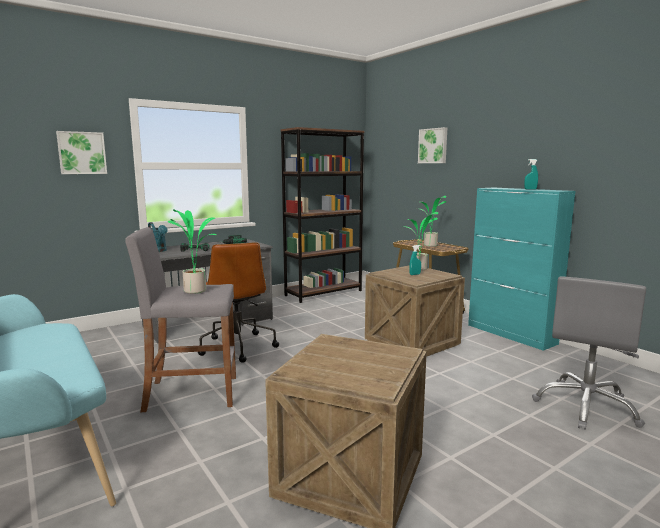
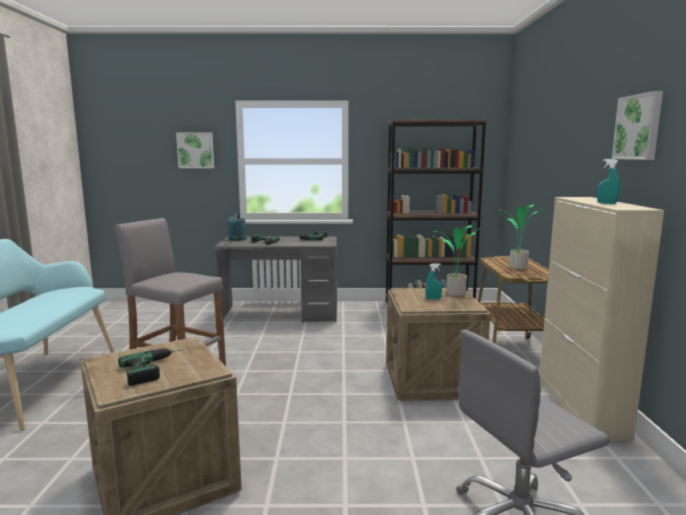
camera: 35 degrees right, 0 degrees up
potted plant [168,209,216,294] -> none
brown office chair [198,242,279,363] -> none
picture [418,127,447,163] -> picture moved to [612,91,663,160]
turquoise cabinet [468,188,576,351] -> beige cabinet [540,197,664,441]
none -> power drill [118,348,183,386]

